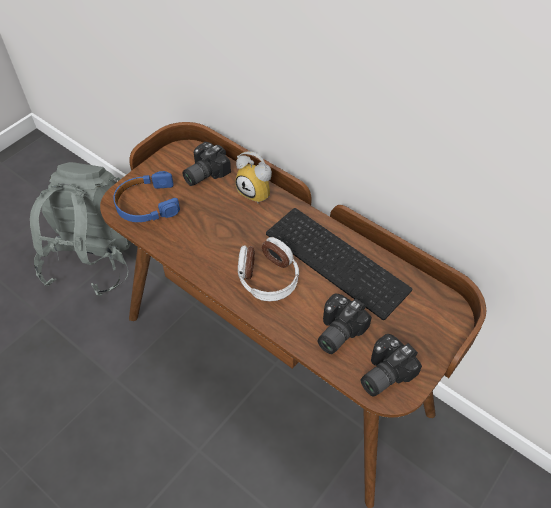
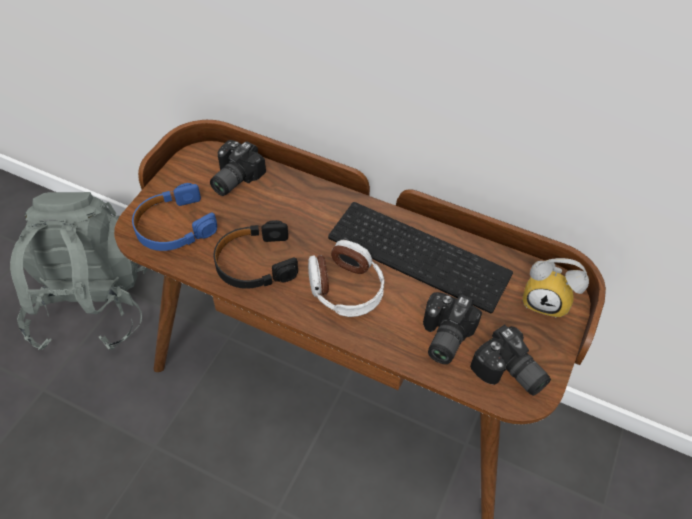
camera: 15 degrees left, 0 degrees up
alarm clock [235,151,272,203] -> alarm clock moved to [522,258,589,318]
camera [361,334,422,397] -> camera turned 75 degrees counterclockwise [470,325,551,396]
none -> black headphones [214,220,298,289]

